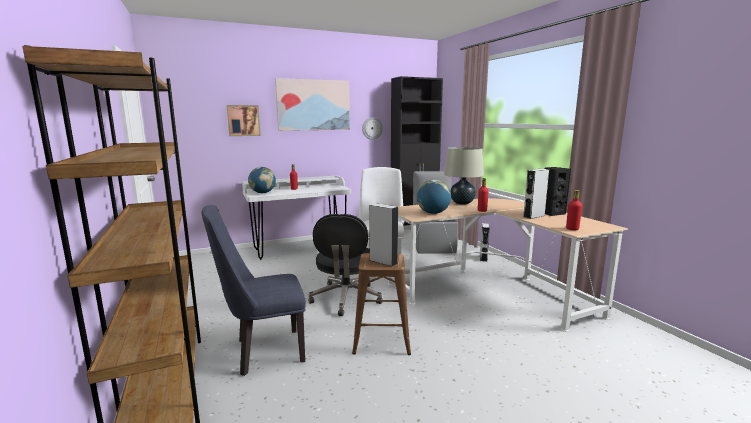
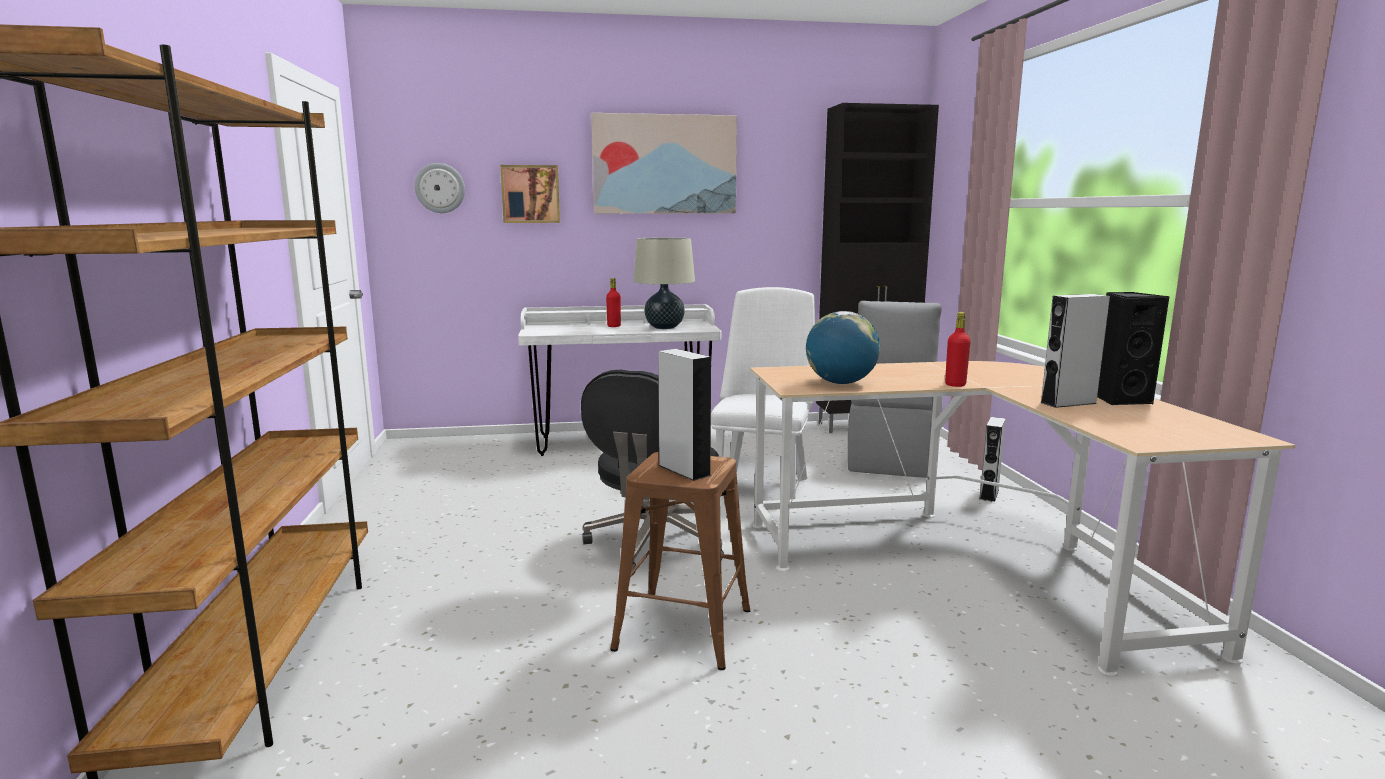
camera: 15 degrees right, 0 degrees up
blue chair [202,205,306,376] -> none
globe [248,167,276,193] -> none
wall clock [362,117,383,140] -> wall clock moved to [414,163,465,213]
beige table lamp [444,147,484,205] -> beige table lamp moved to [633,237,695,329]
red bottle [566,190,582,230] -> none

